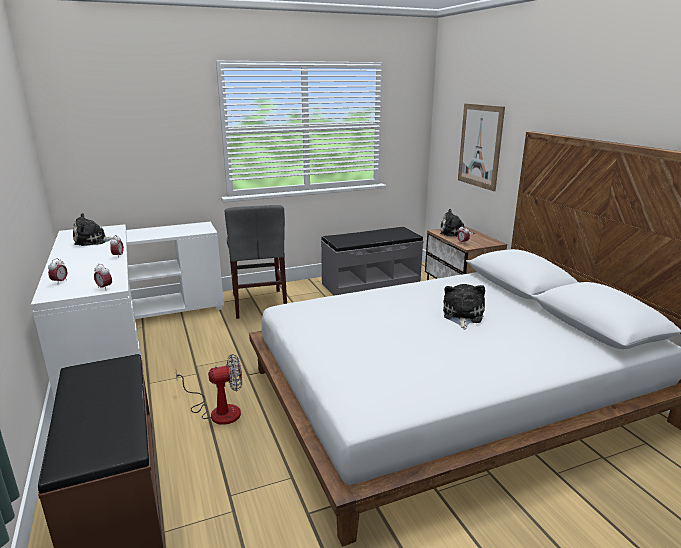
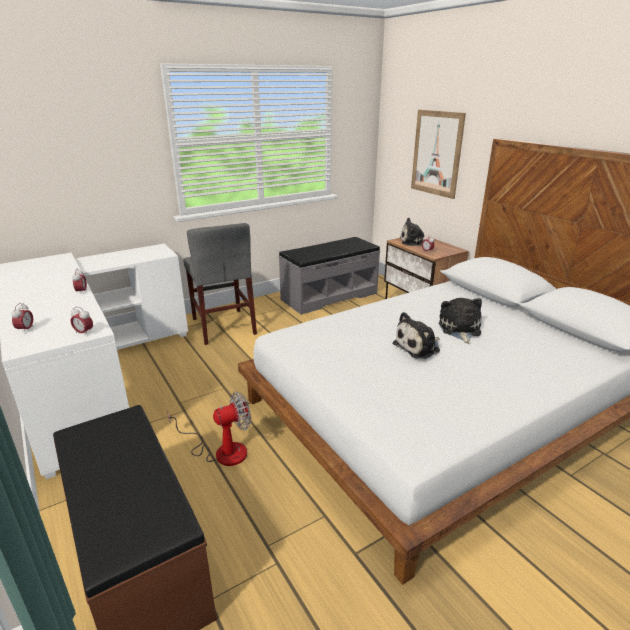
camera: 10 degrees left, 5 degrees up
plush toy [73,213,115,246] -> plush toy moved to [392,312,440,359]

